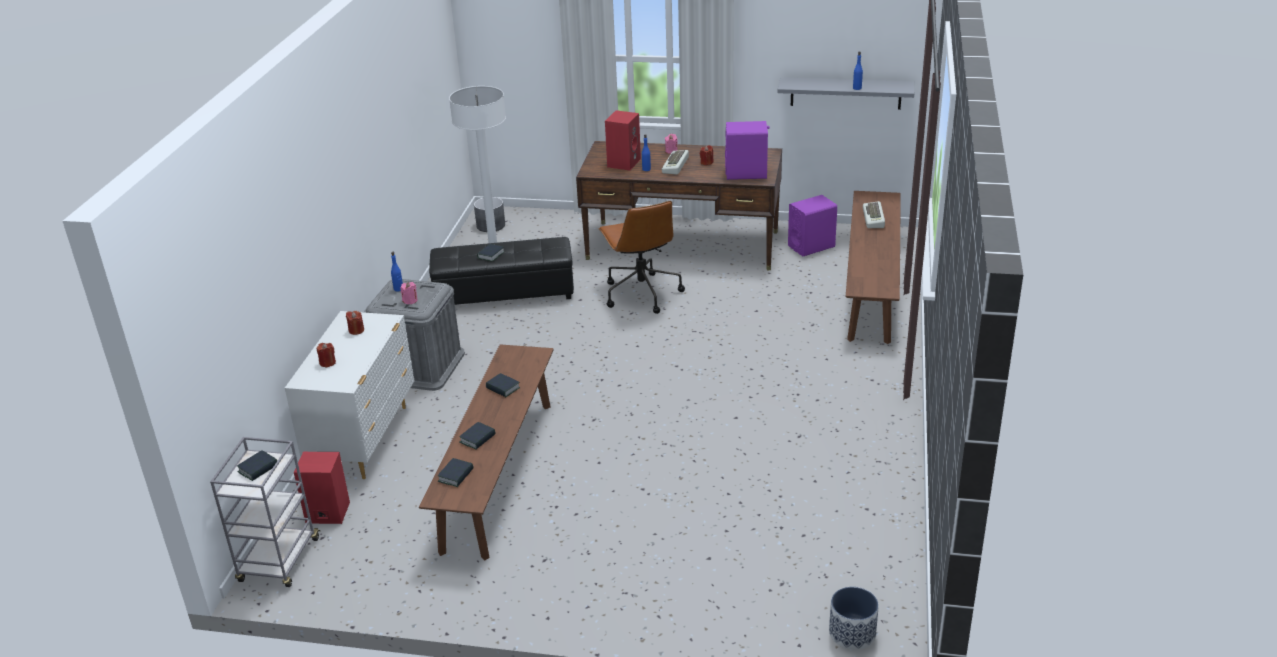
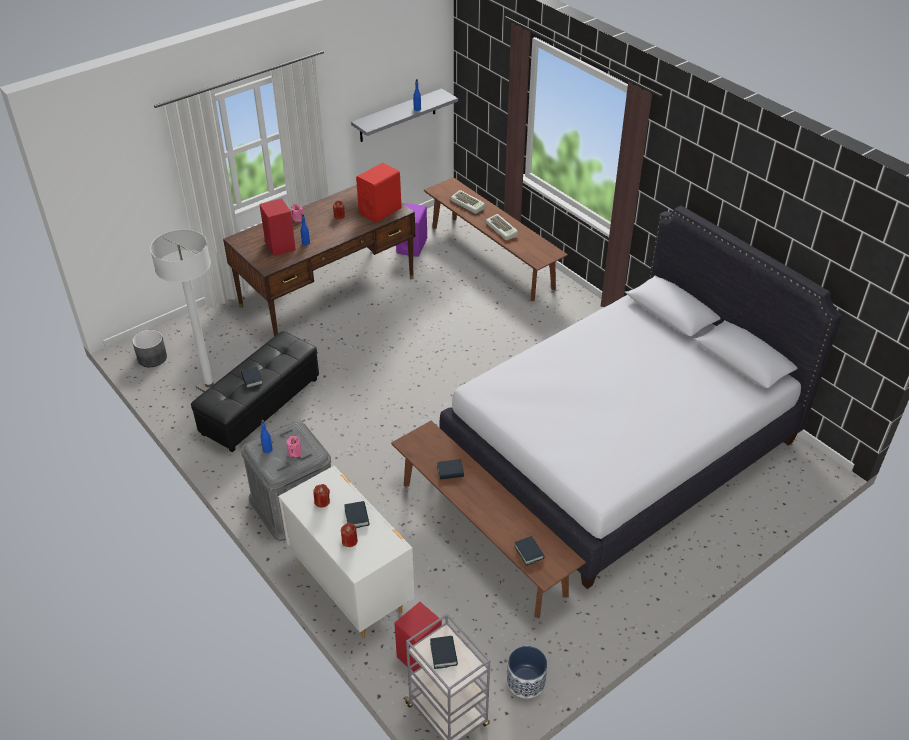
camera: 50 degrees left, 10 degrees up
book [459,422,495,450] -> book moved to [344,501,369,528]
brown office chair [598,201,685,314] -> none
keyboard [662,150,689,175] -> keyboard moved to [486,214,518,240]
purple speaker [725,121,769,180] -> red speaker [356,163,402,223]
planter [829,587,879,650] -> planter moved to [507,646,547,698]
none -> white bed [440,206,842,589]

